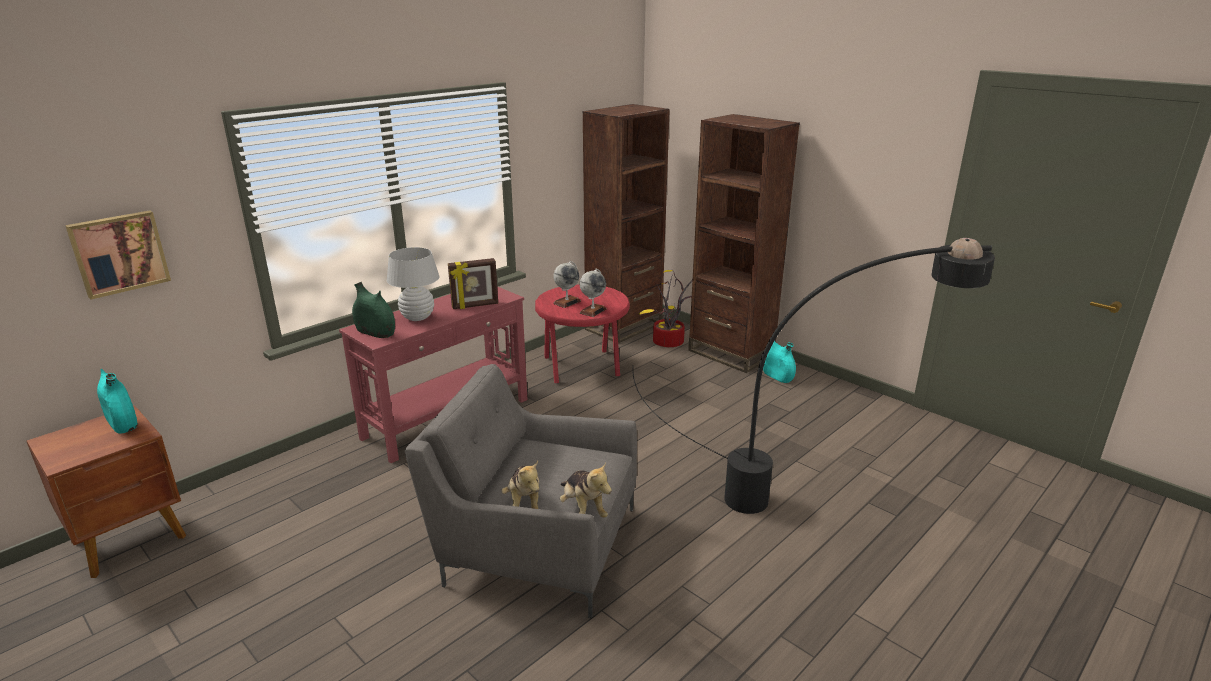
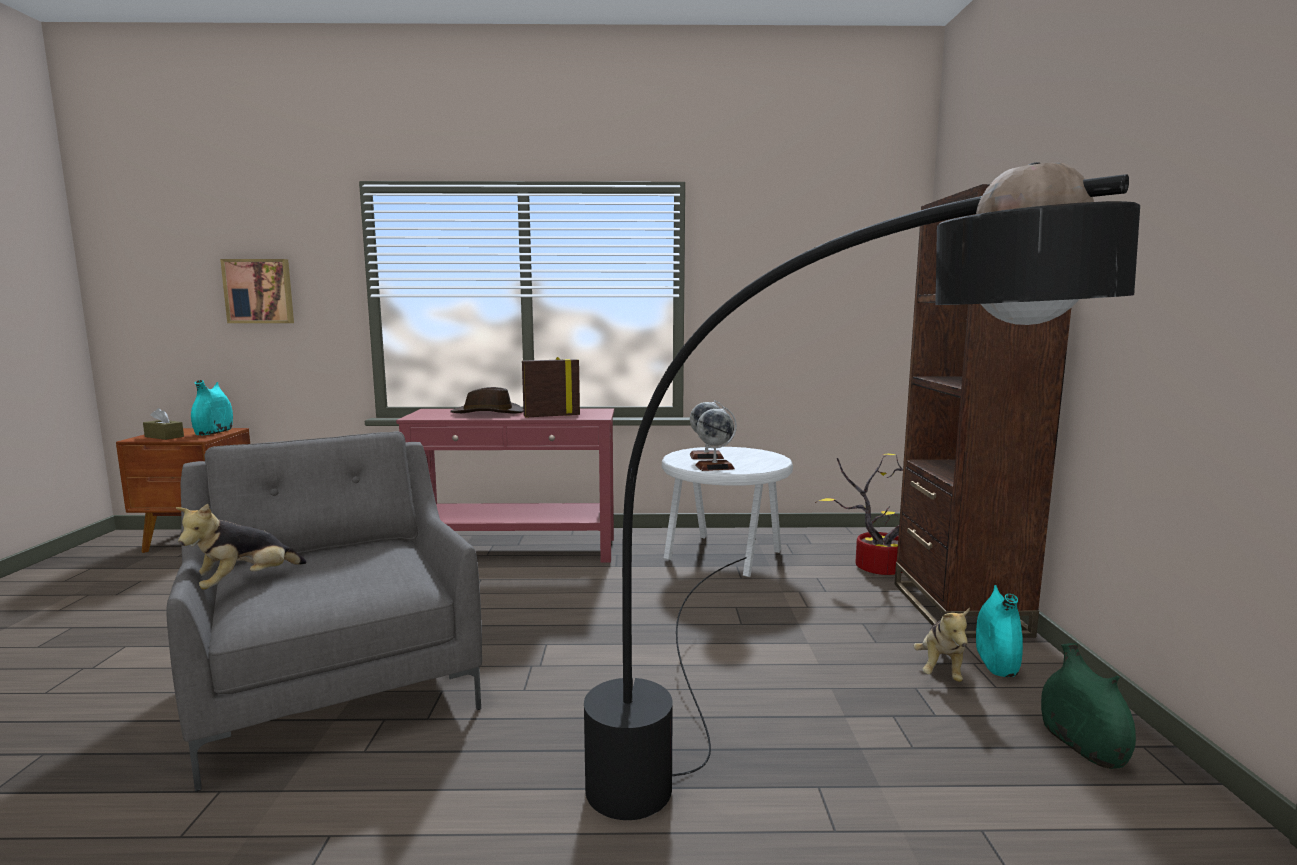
camera: 45 degrees right, 15 degrees down
green vase [352,282,395,338] -> green vase moved to [1041,643,1136,769]
white table lamp [387,247,439,321] -> brown hat [450,387,523,413]
picture frame [448,258,498,309] -> picture frame turned 135 degrees clockwise [522,357,580,418]
red side table [535,284,630,383] -> white side table [662,447,793,577]
plush toy [560,462,612,517] -> plush toy moved to [914,608,970,682]
brown bookcase [582,104,670,343] -> none
none -> brown tissue box [143,408,184,440]

